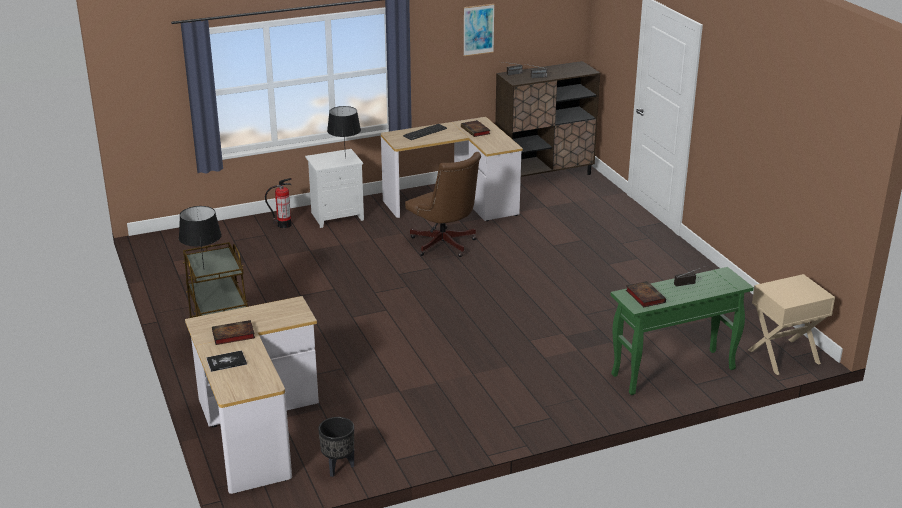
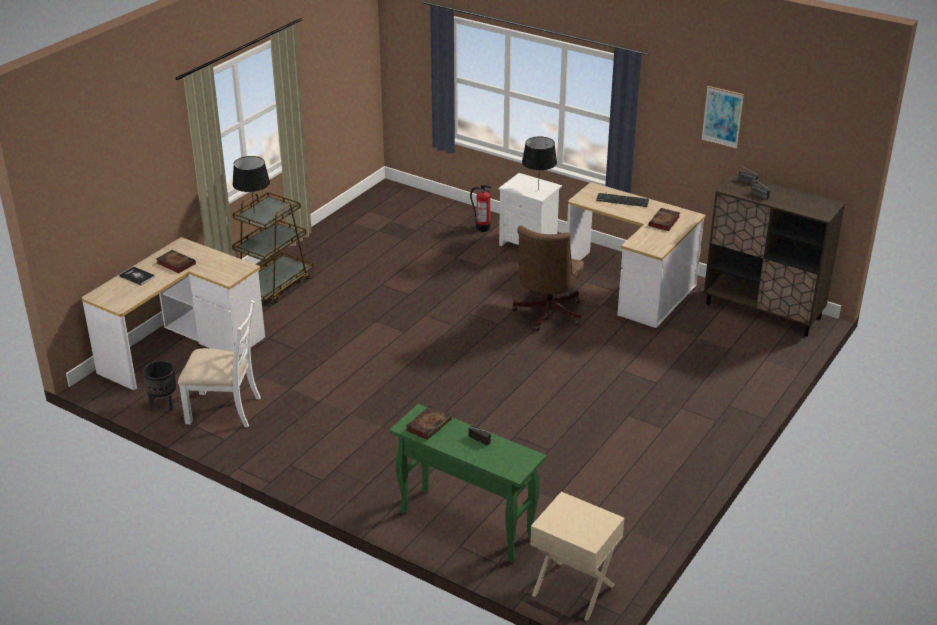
camera: 55 degrees right, 5 degrees up
none -> white chair [178,300,261,427]

